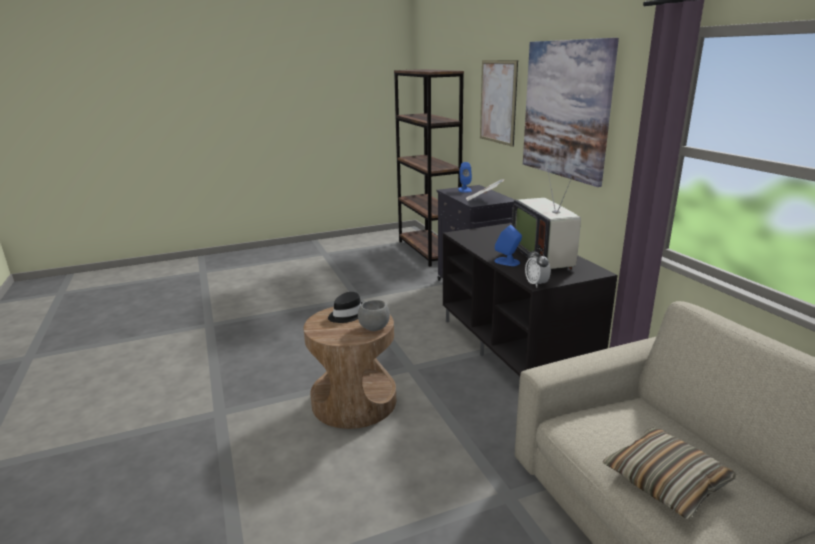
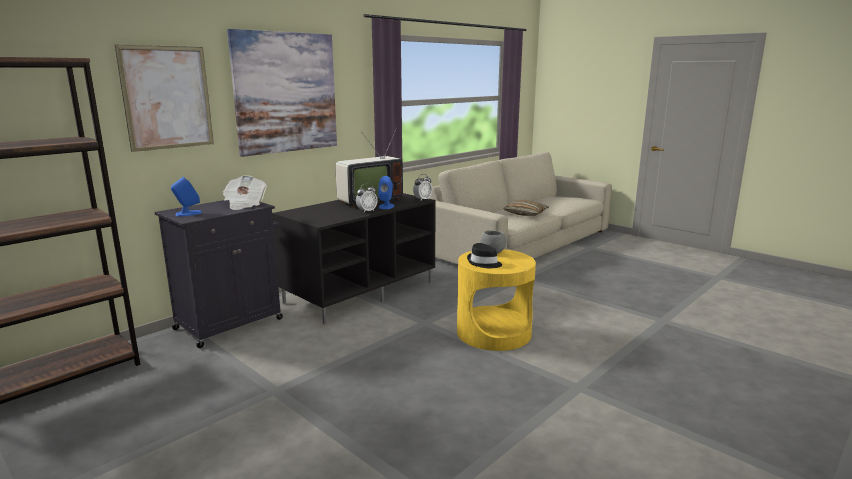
camera: 115 degrees left, 5 degrees down
brown side table [304,307,396,429] -> yellow side table [457,249,536,351]
none -> alarm clock [356,184,377,212]

